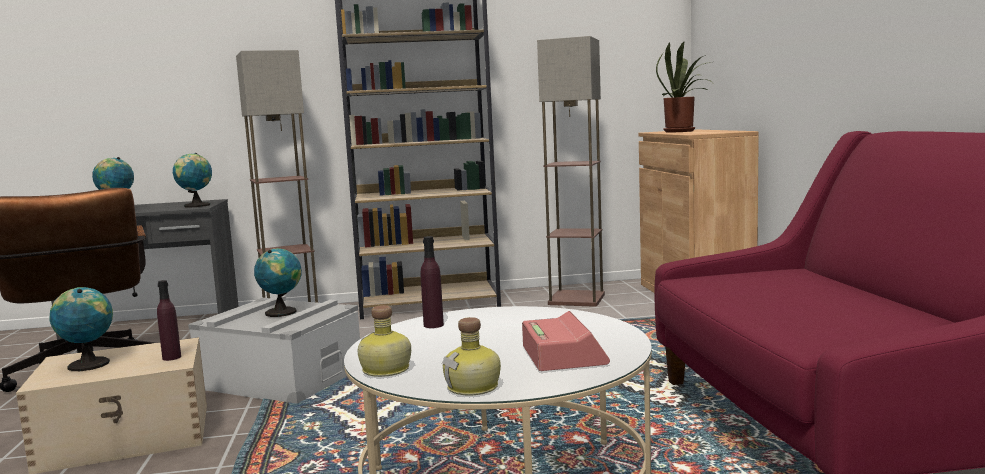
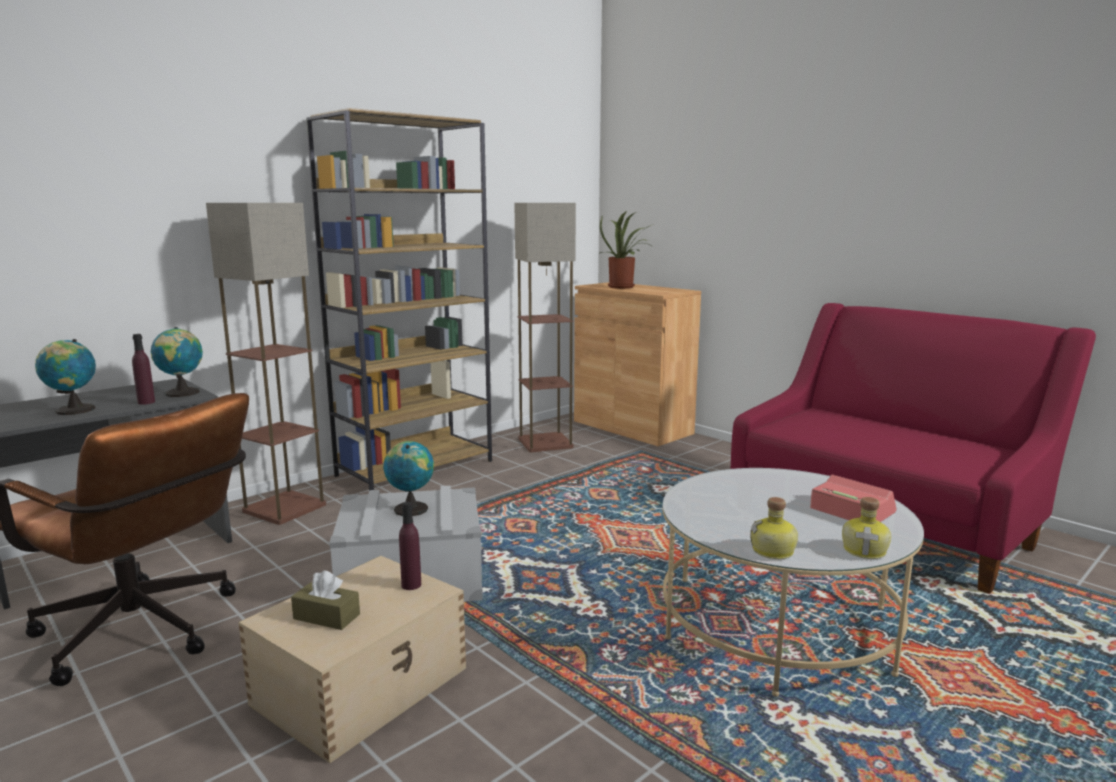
camera: 35 degrees left, 5 degrees up
globe [49,287,113,371] -> brown tissue box [291,570,360,630]
purple bottle [421,236,444,328] -> purple bottle moved to [132,334,155,405]

